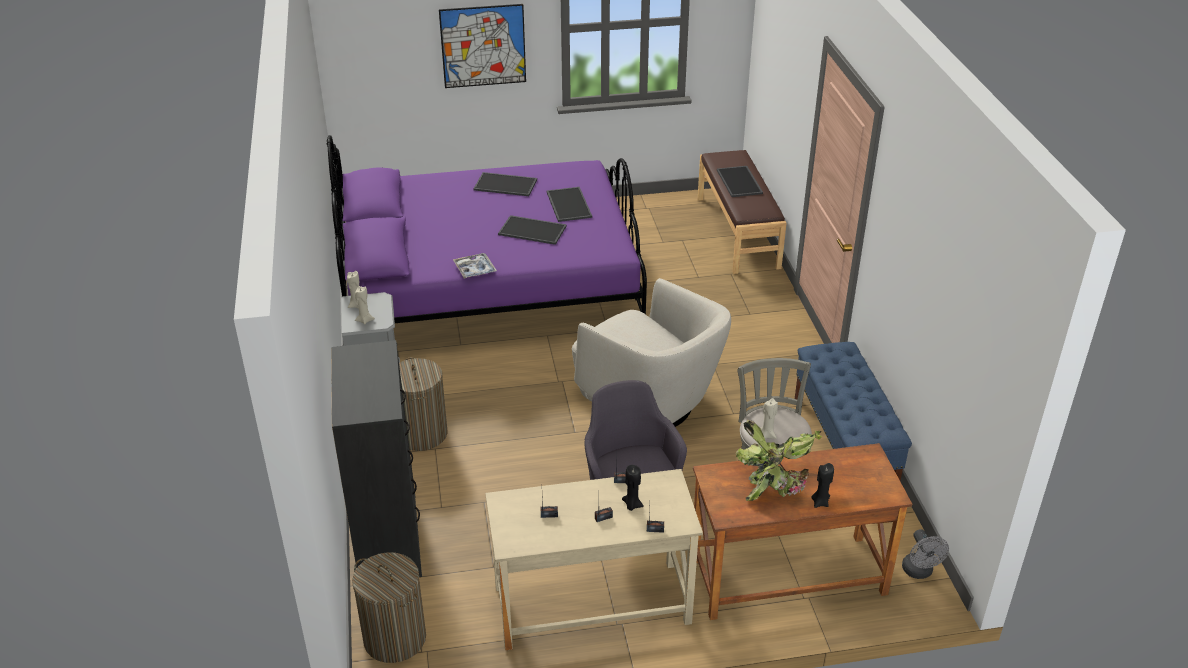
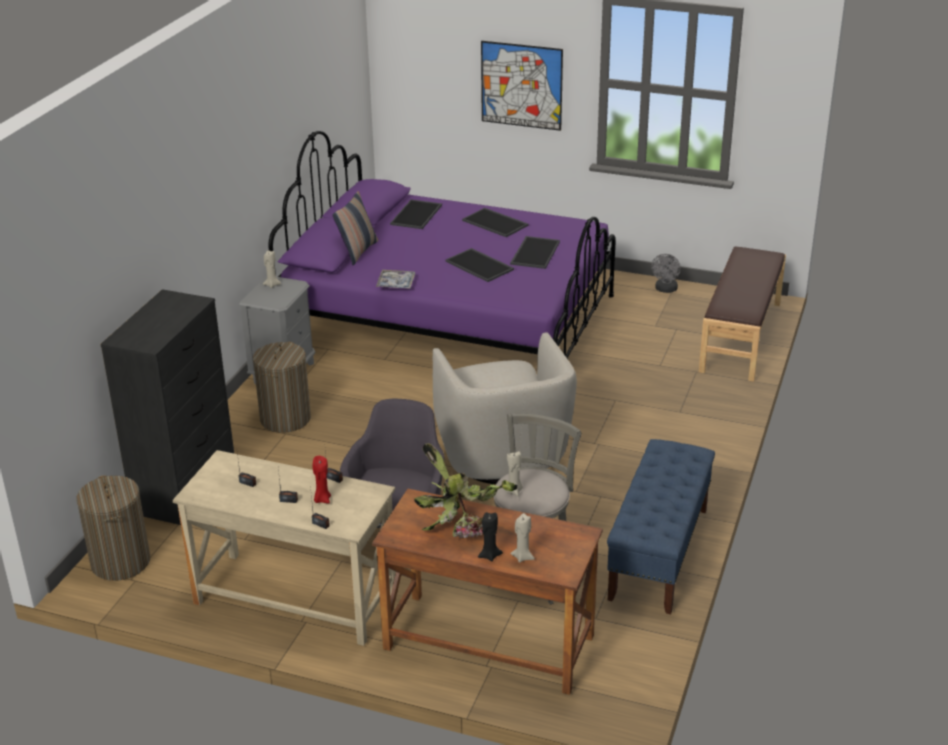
camera: 30 degrees right, 5 degrees down
beige candle [355,286,375,324] -> beige candle moved to [510,513,535,563]
black candle [622,465,644,511] -> red candle [312,456,331,504]
tray [717,166,763,197] -> tray moved to [390,199,442,229]
grey fan [902,529,949,579] -> grey fan moved to [651,254,681,293]
none -> pillow [332,191,378,265]

